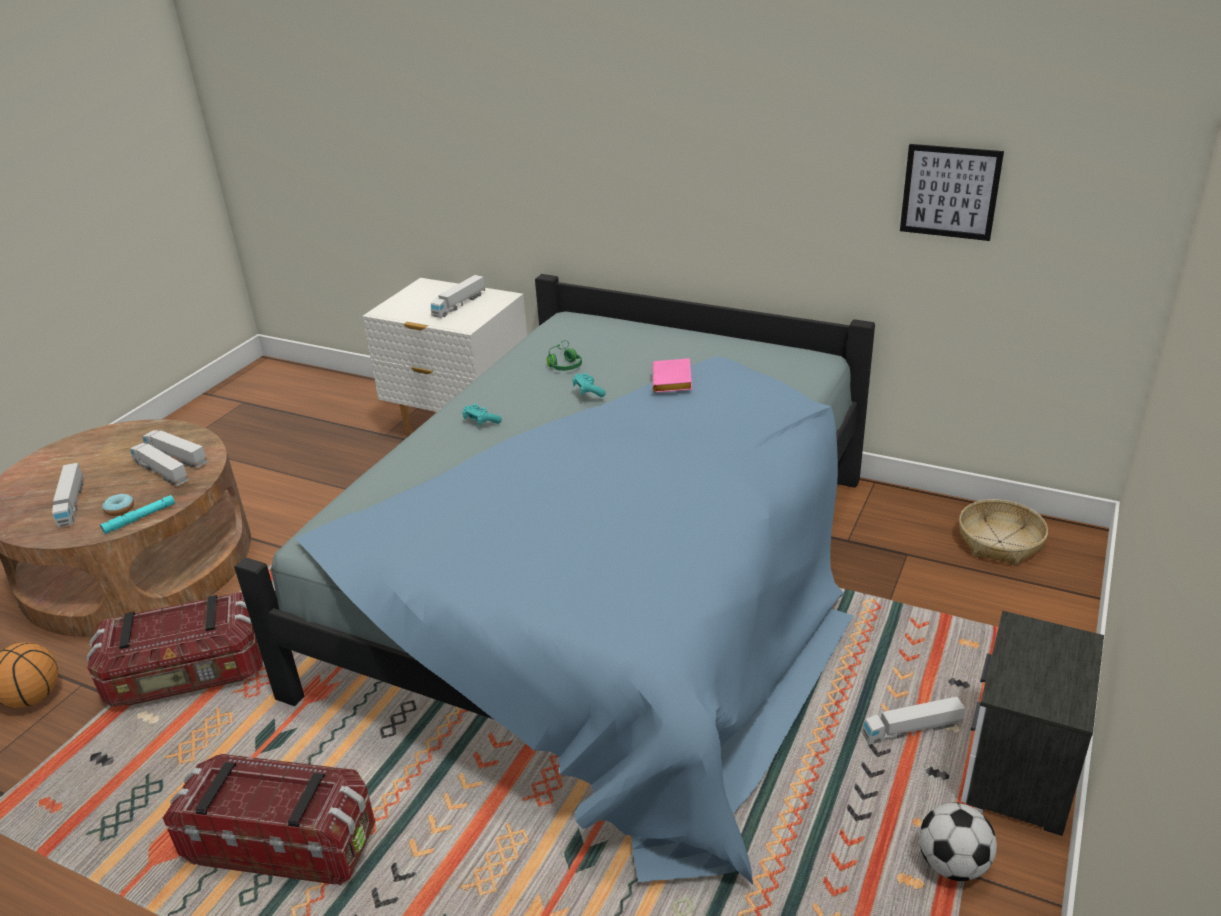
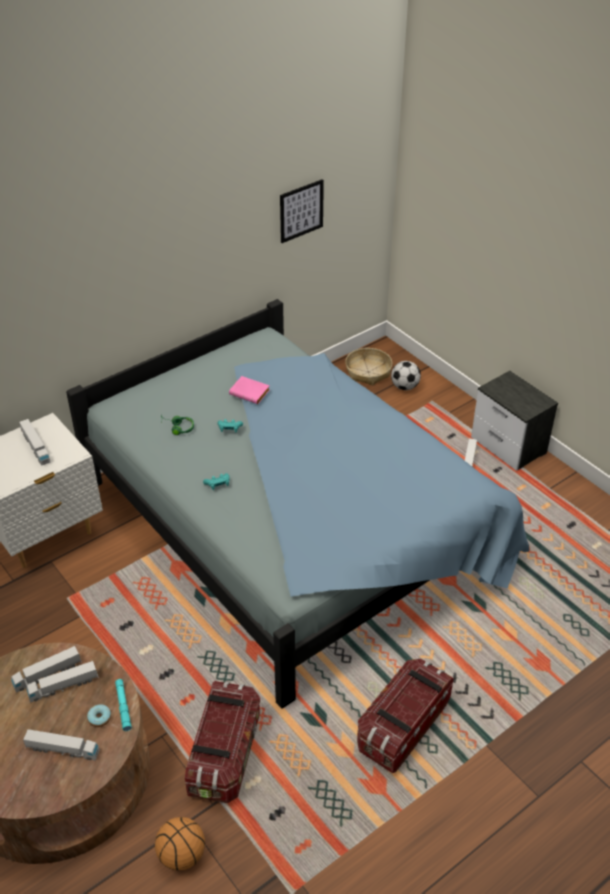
camera: 65 degrees left, 10 degrees up
football [919,802,997,881] -> football moved to [391,361,421,390]

